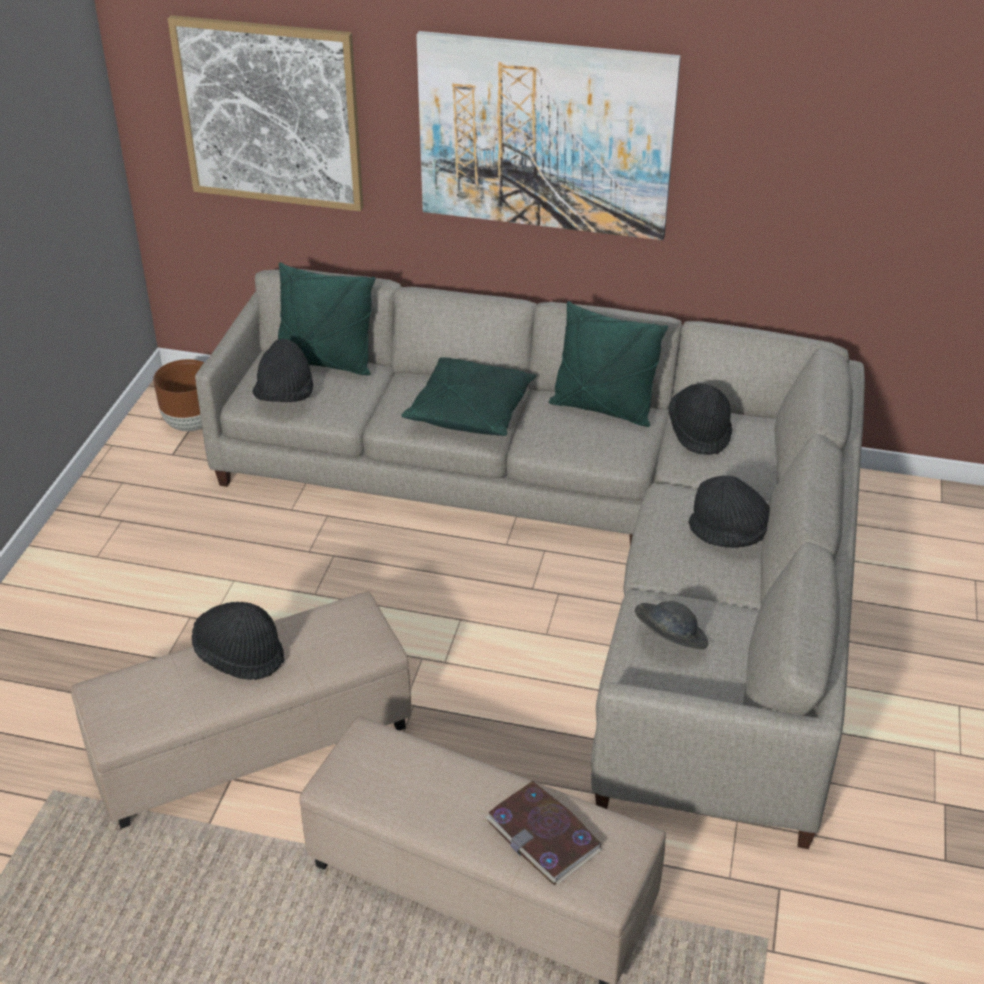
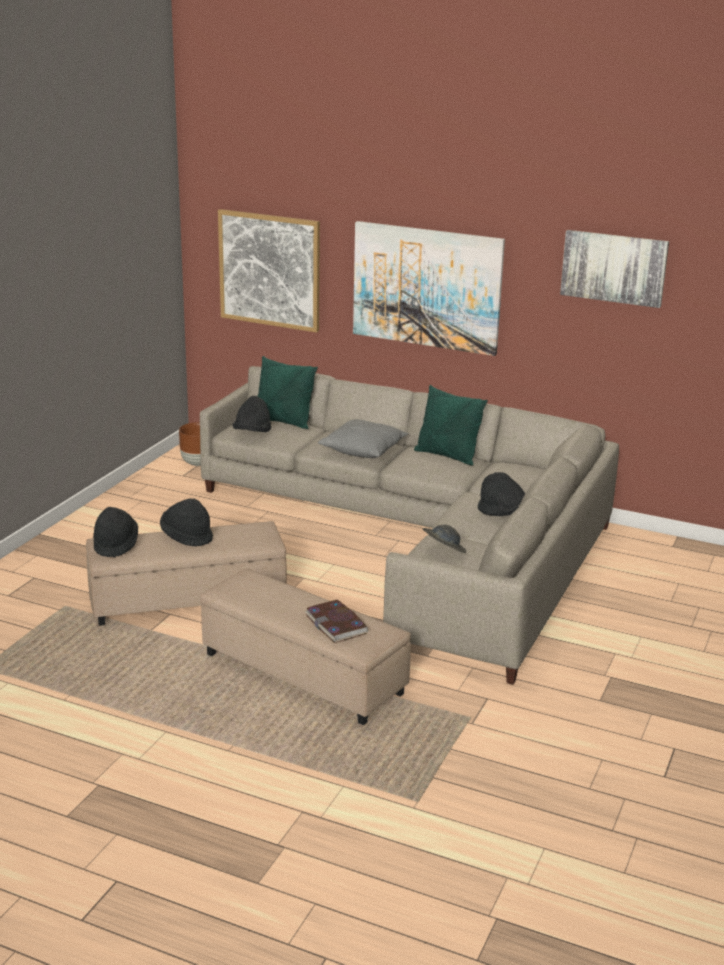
camera: 10 degrees right, 15 degrees down
green pillow [401,357,536,436] -> grey pillow [318,419,409,458]
black hat [668,384,733,455] -> black hat moved to [93,507,138,558]
none -> picture [560,230,669,308]

